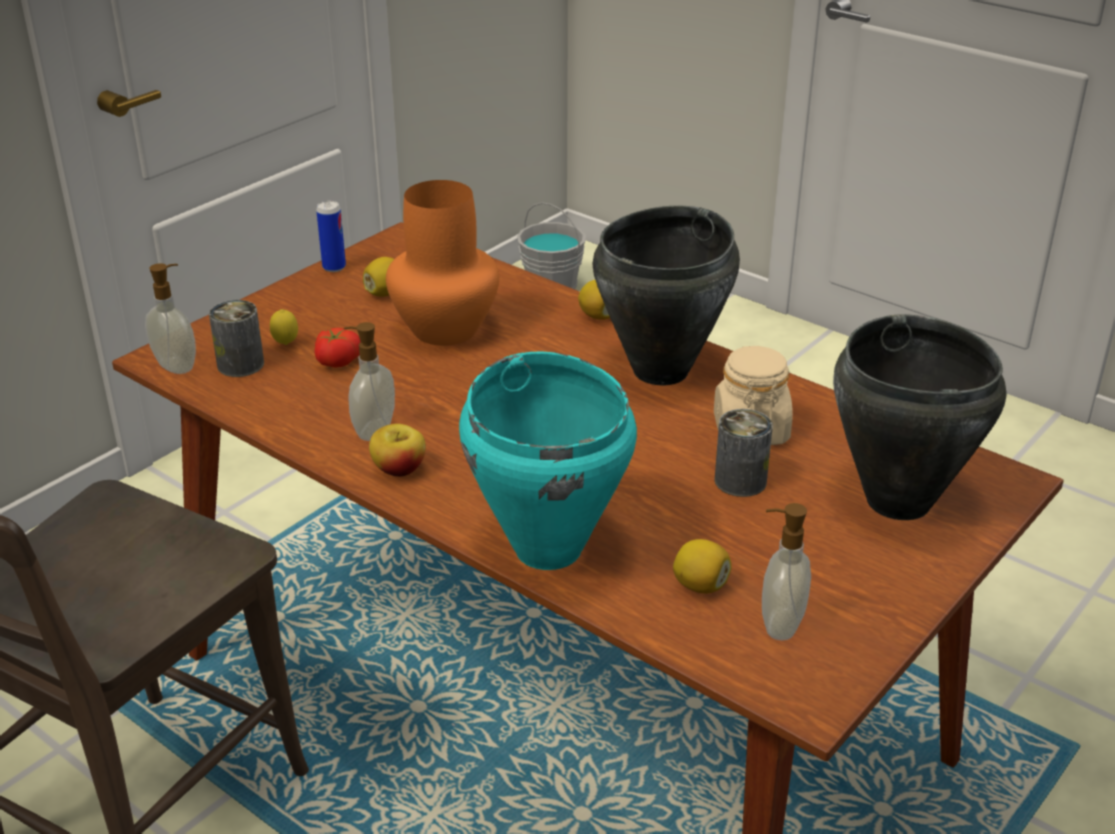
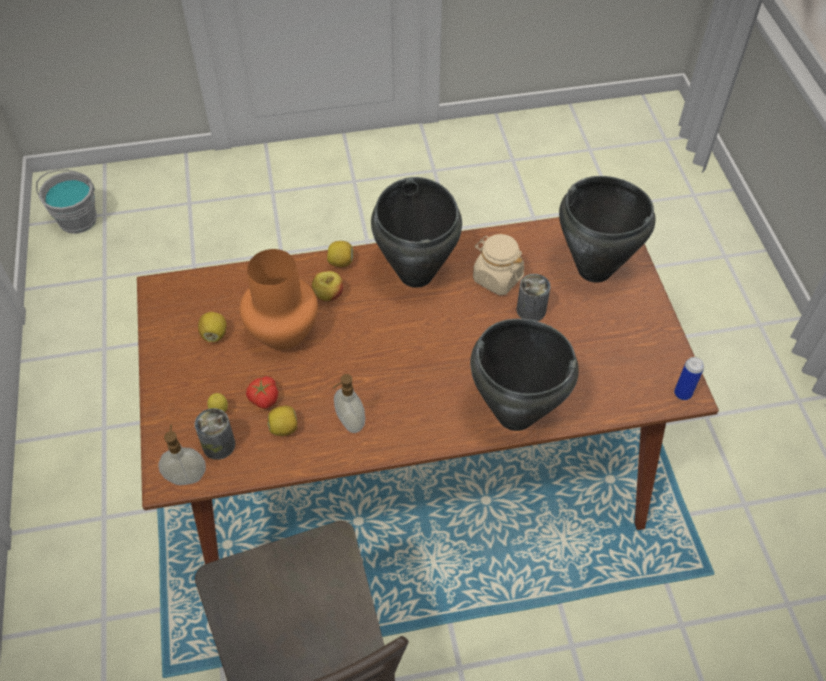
camera: 50 degrees left, 20 degrees up
can [316,201,346,272] -> can moved to [674,357,704,400]
apple [369,424,426,477] -> apple moved to [312,271,343,301]
turquoise cooking pot [459,352,637,570] -> black cooking pot [470,319,579,431]
lemon [673,539,732,594] -> lemon moved to [267,405,297,436]
soap dispenser [762,503,811,640] -> none

